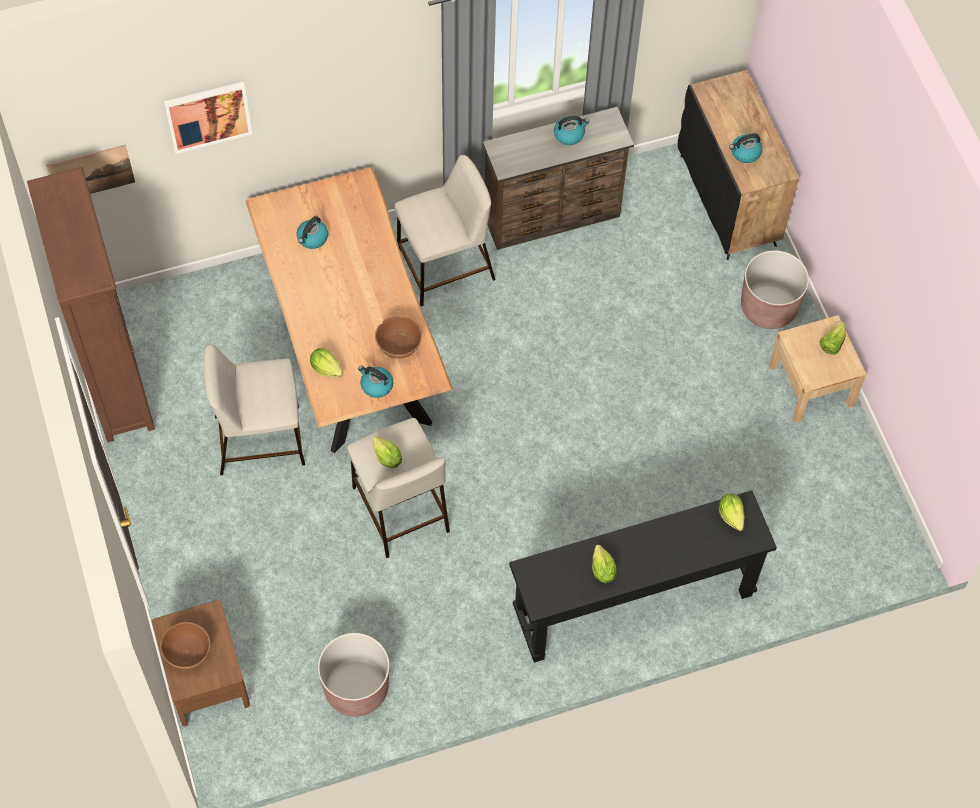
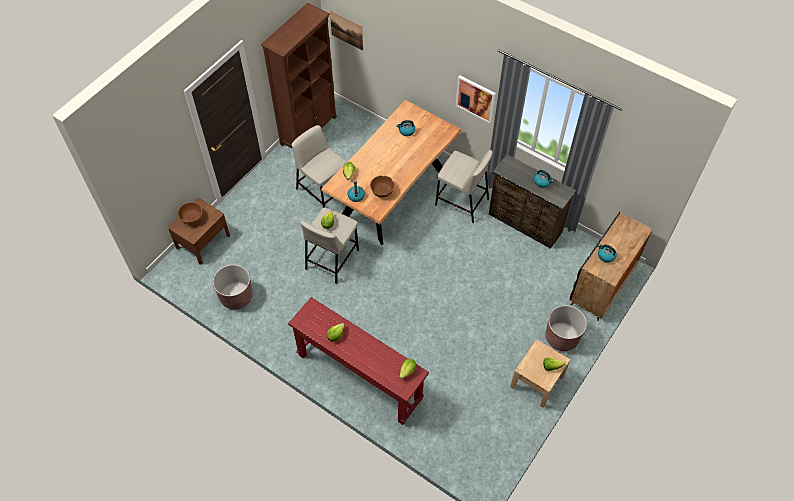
camera: 55 degrees right, 5 degrees down
picture [164,82,252,154] -> picture moved to [456,75,496,123]
black console table [509,490,777,663] -> red console table [288,297,429,425]

